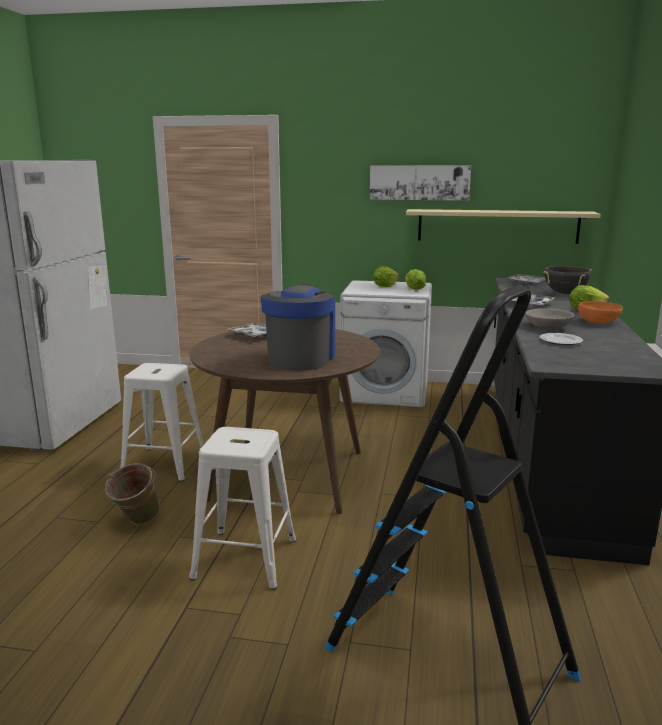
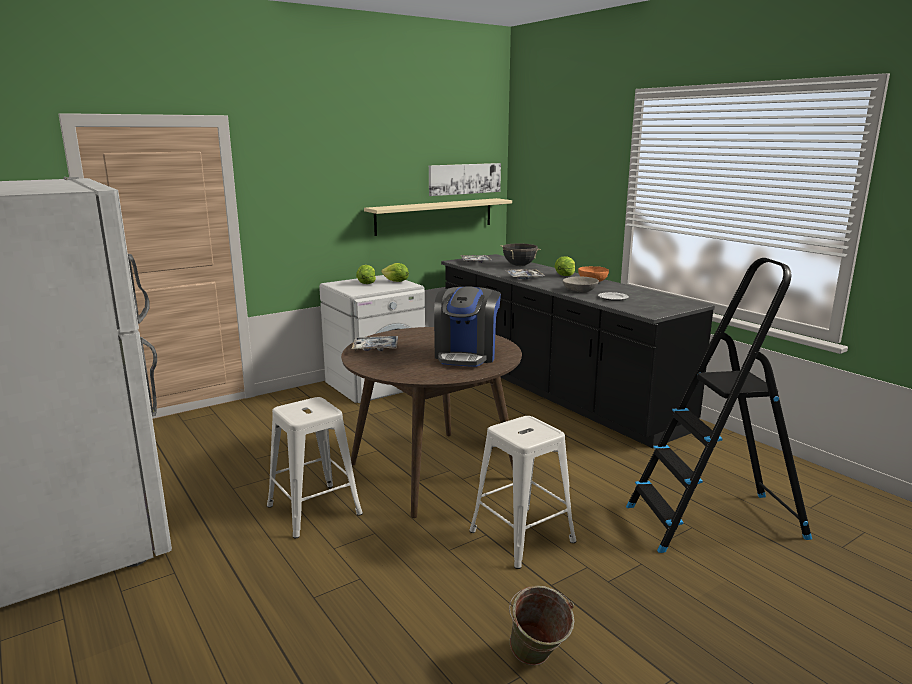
camera: 45 degrees left, 0 degrees up
green bucket [105,463,160,524] -> green bucket moved to [509,586,574,666]
coffee machine [260,284,335,371] -> coffee machine turned 135 degrees counterclockwise [434,286,501,367]
picture [370,165,471,201] -> picture moved to [429,163,501,196]

